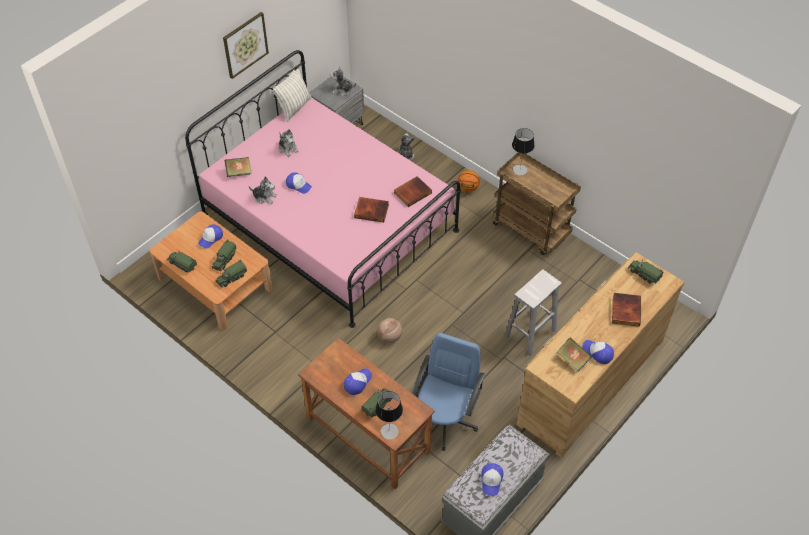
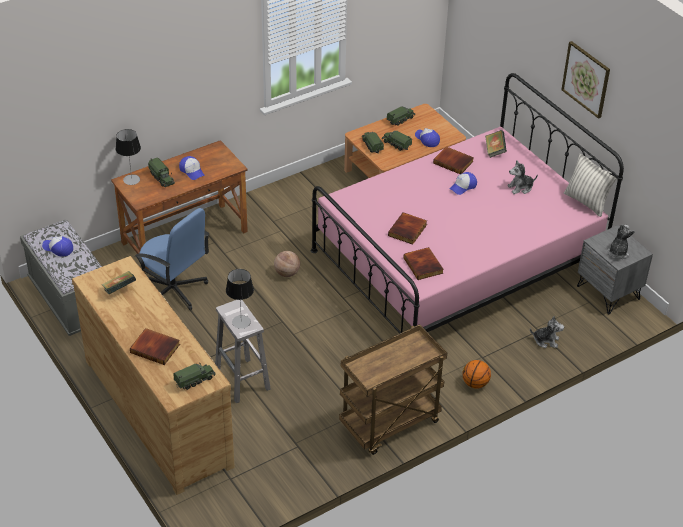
camera: 105 degrees right, 10 degrees down
plush toy [249,177,277,204] -> book [433,146,474,174]
table lamp [512,128,535,175] -> table lamp moved to [226,269,254,329]
cap [582,340,614,364] -> none

